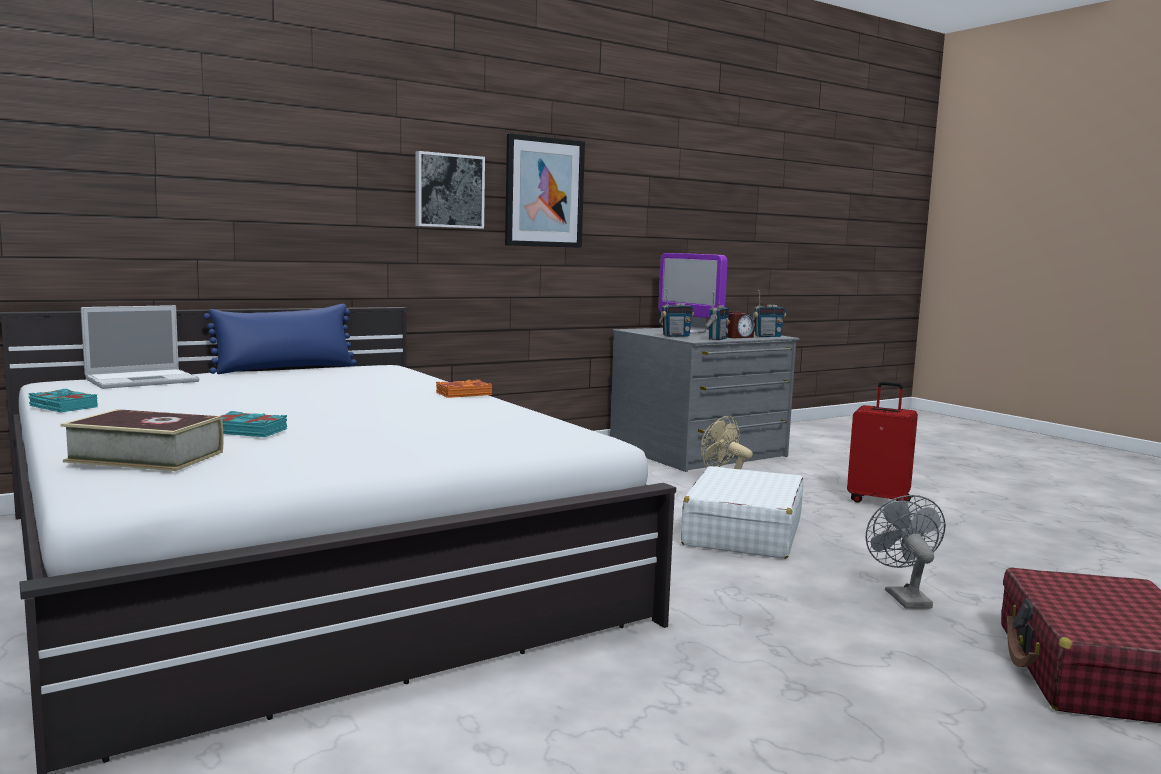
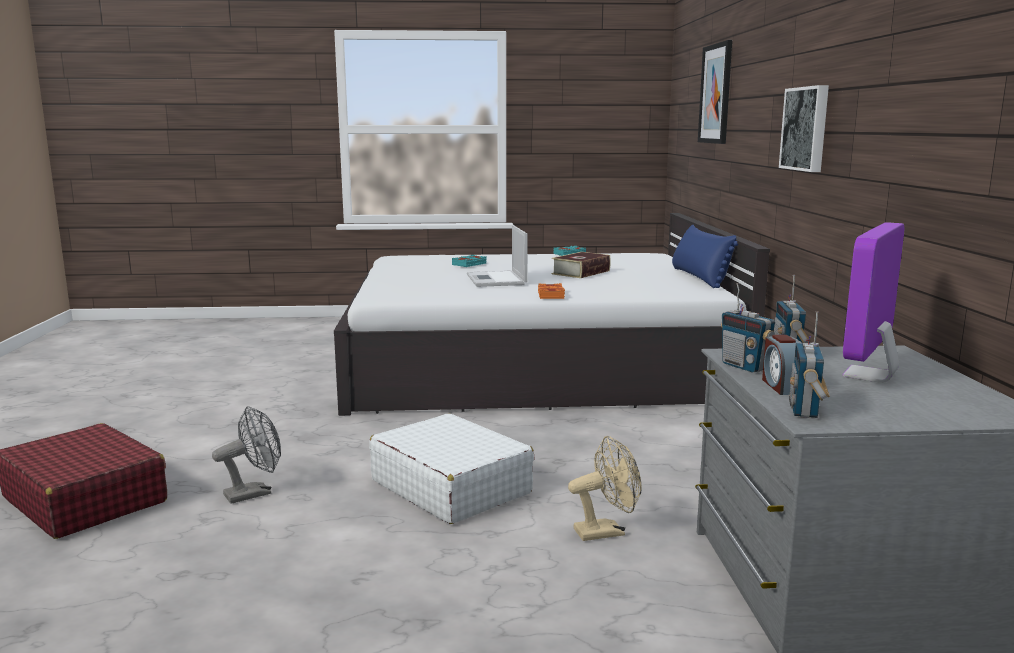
camera: 120 degrees right, 5 degrees up
book [60,409,224,471] -> book moved to [552,252,611,278]
laptop [81,305,199,389] -> laptop moved to [467,225,528,287]
picture [505,133,585,248] -> picture moved to [698,40,732,144]
monitor [659,253,728,334] -> monitor turned 45 degrees counterclockwise [842,222,904,383]
red suitcase [847,381,918,503] -> none
grey fan [866,495,946,609] -> grey fan turned 60 degrees counterclockwise [212,406,281,504]

